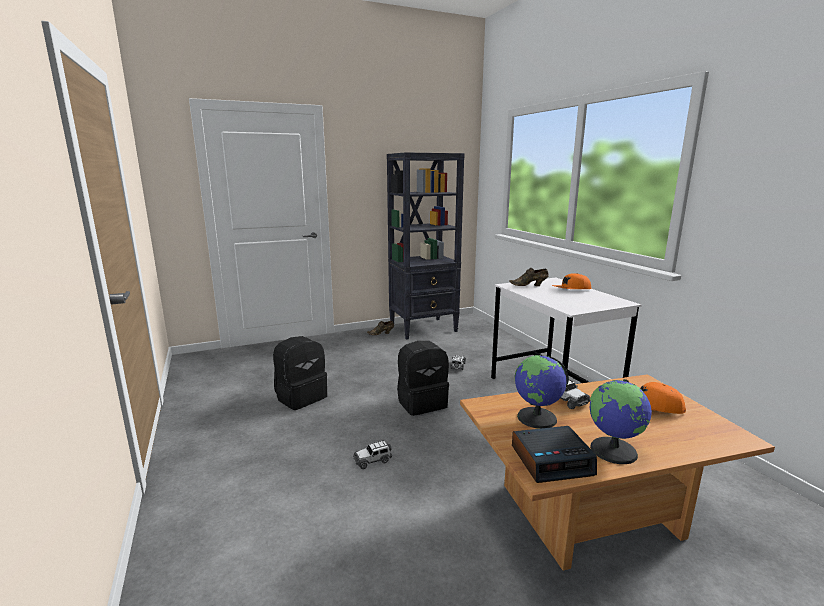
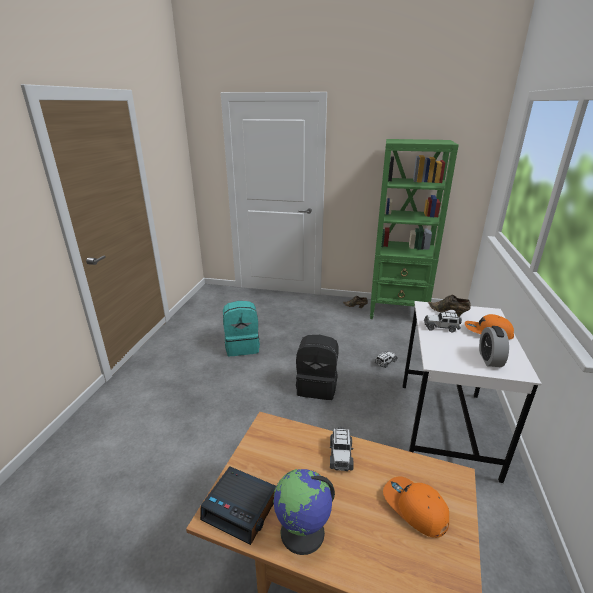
camera: 35 degrees right, 10 degrees up
black backpack [273,336,327,410] -> turquoise backpack [223,301,260,356]
toy car [353,440,392,469] -> toy car moved to [424,312,462,333]
black bookcase [387,152,465,340] -> green bookcase [370,139,459,319]
globe [514,355,569,429] -> none
none -> alarm clock [479,326,509,367]

